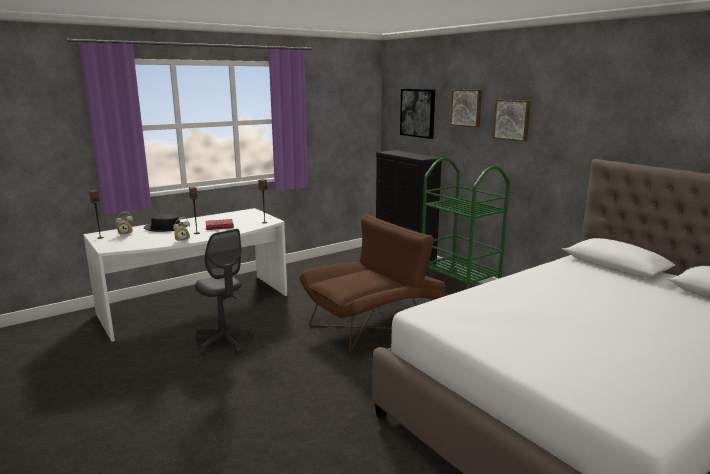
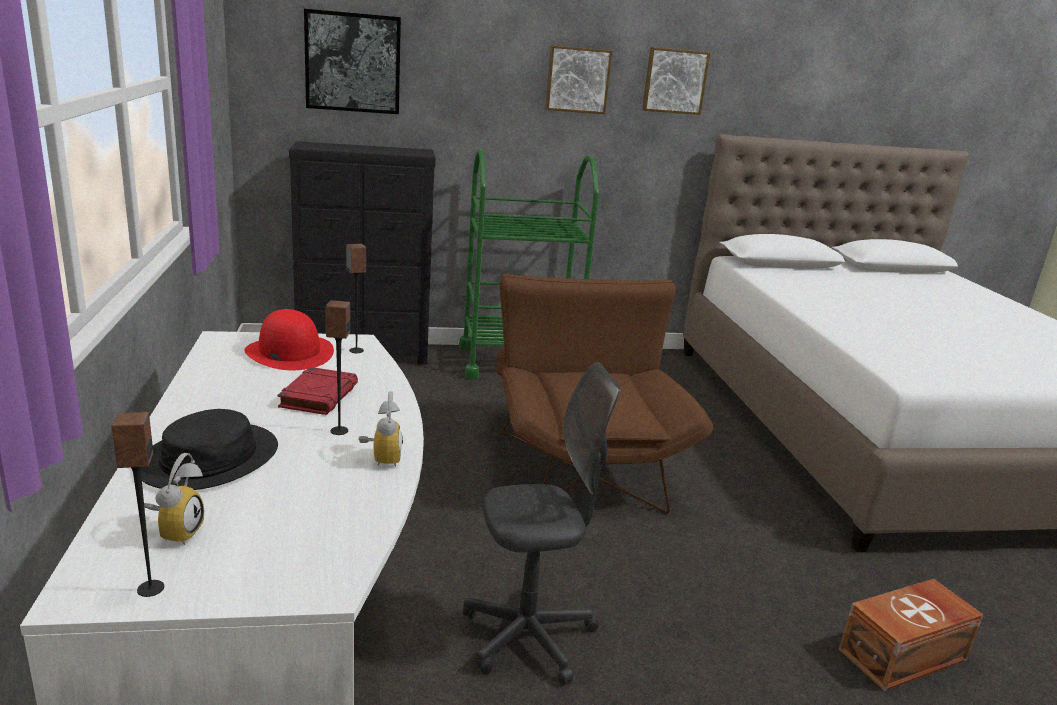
camera: 65 degrees left, 5 degrees up
picture [450,89,482,128] -> picture moved to [642,47,710,115]
none -> red hat [244,309,334,370]
none -> brown storage box [839,579,984,691]

